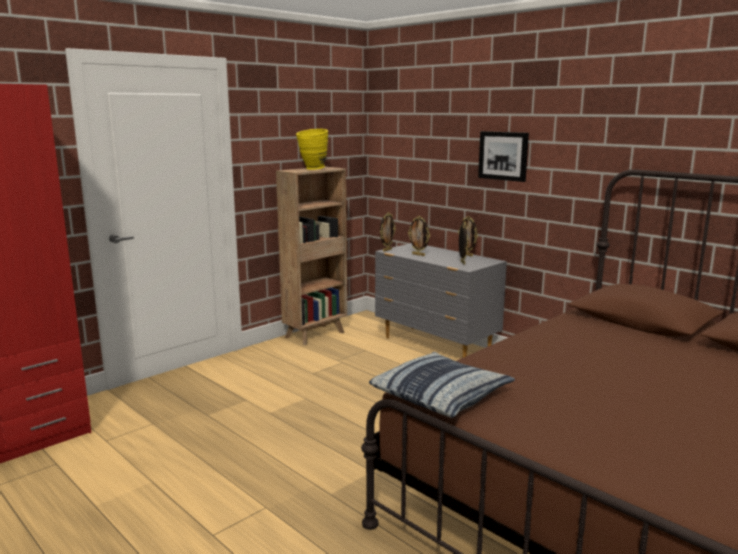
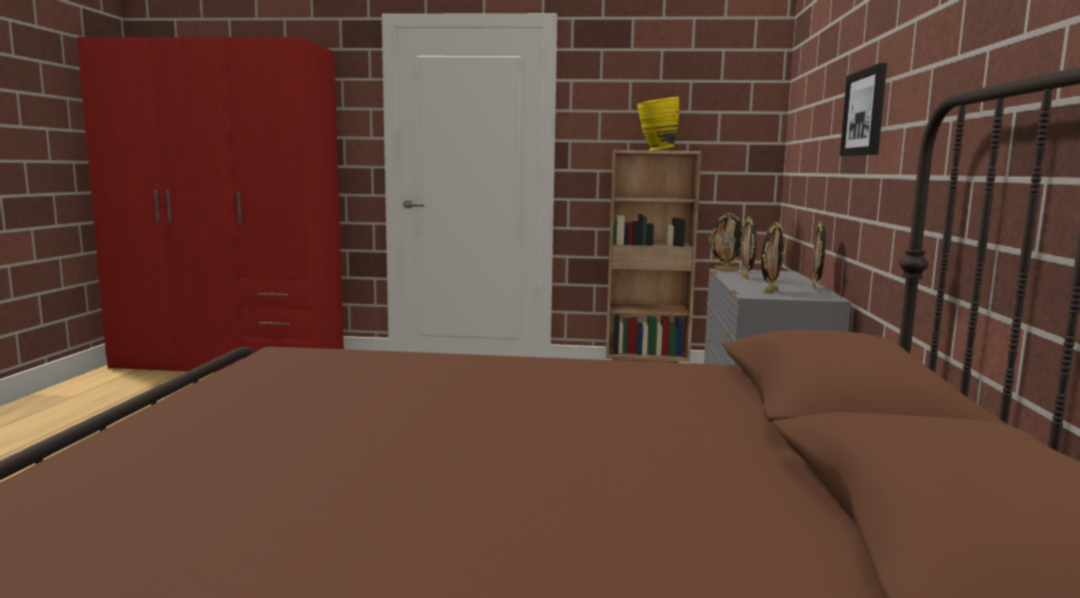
camera: 50 degrees right, 5 degrees down
pillow [369,352,515,418] -> none

